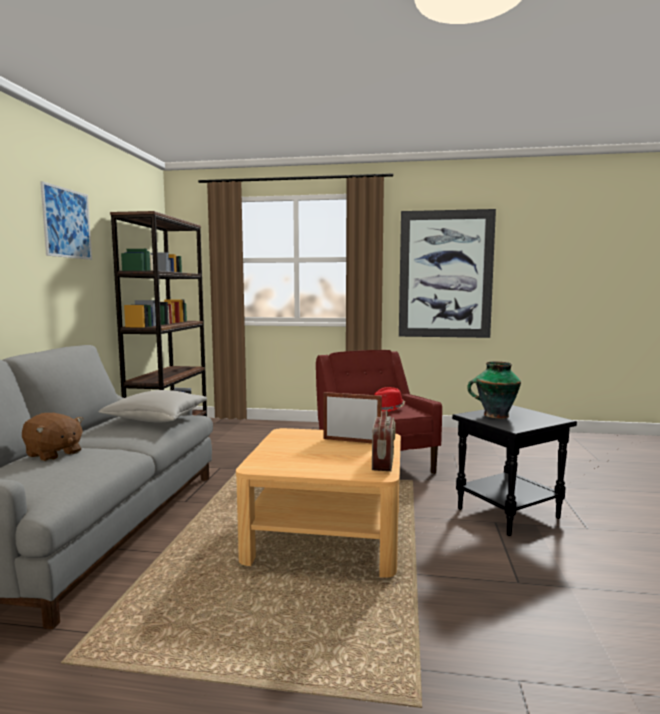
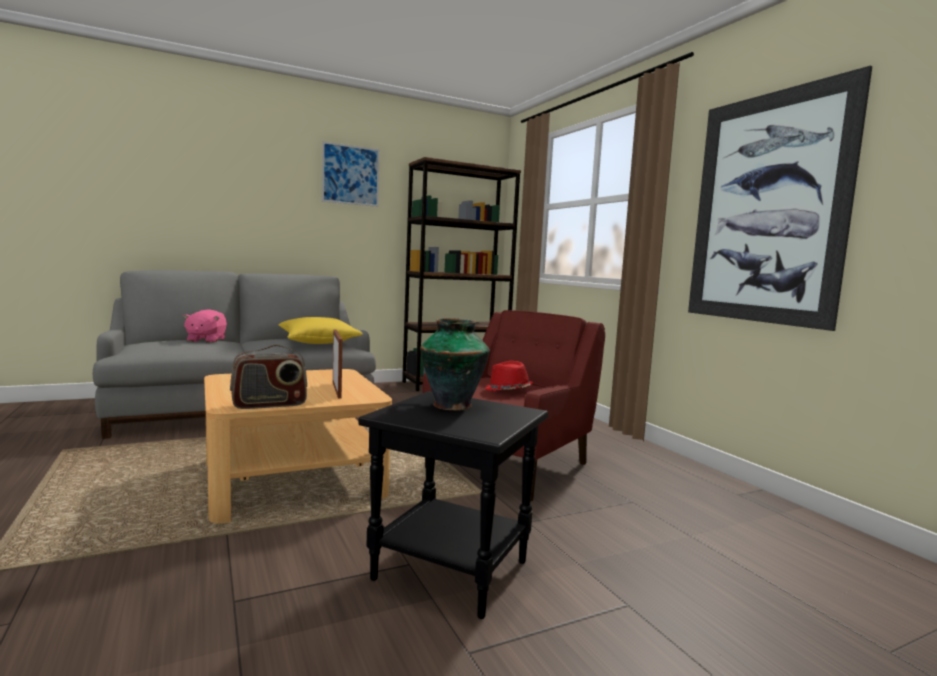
camera: 55 degrees right, 0 degrees up
brown plush toy [22,413,84,461] -> pink plush toy [182,309,227,343]
grey pillow [98,390,207,423] -> yellow pillow [278,317,363,344]

